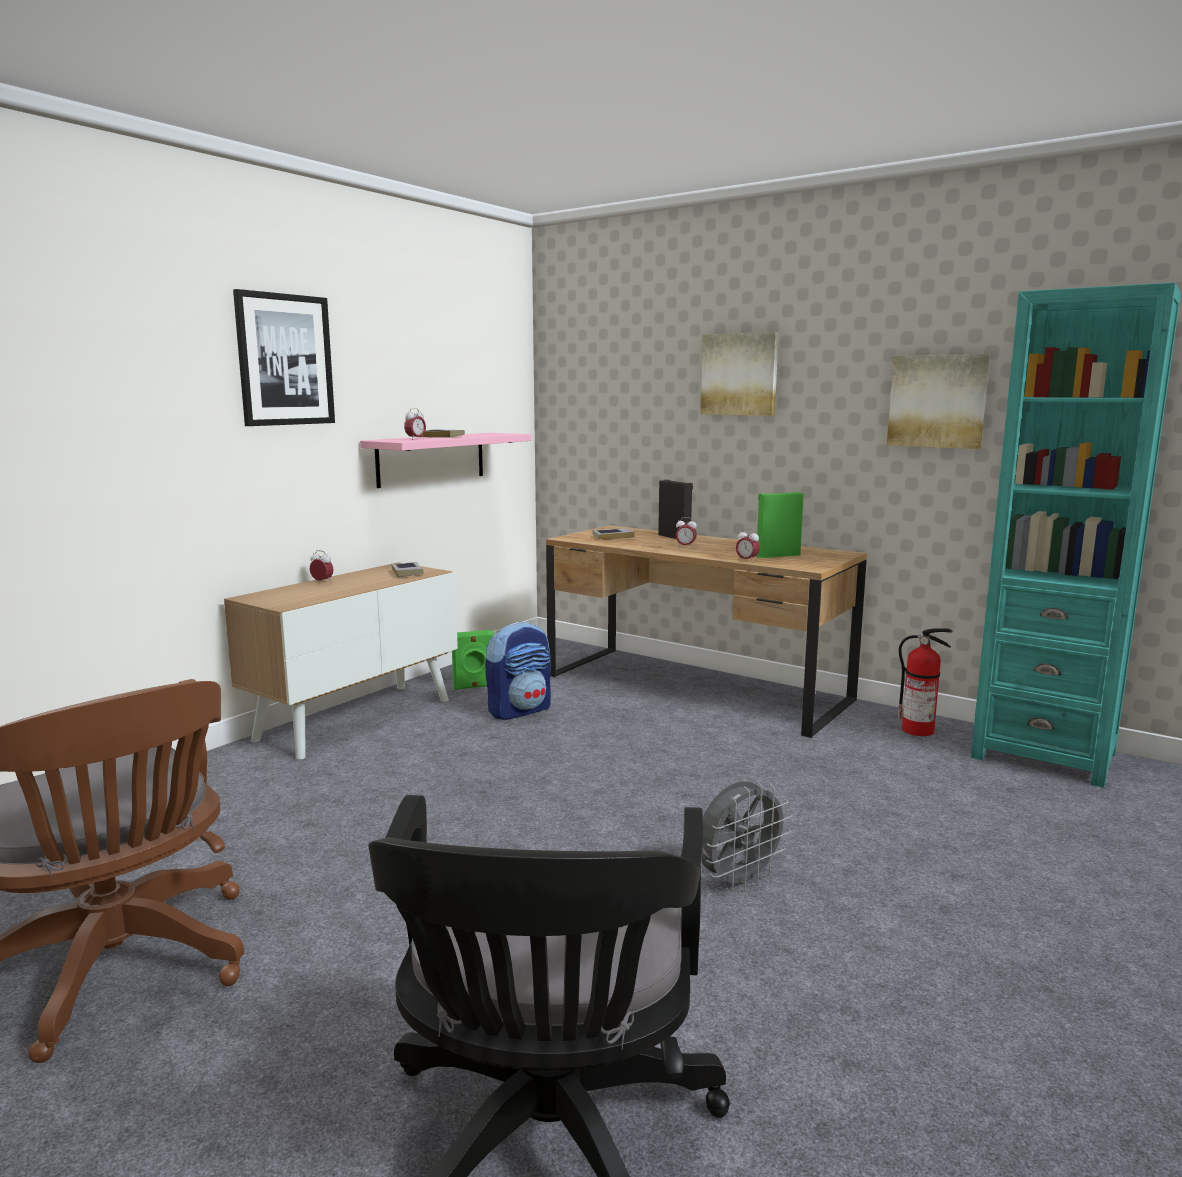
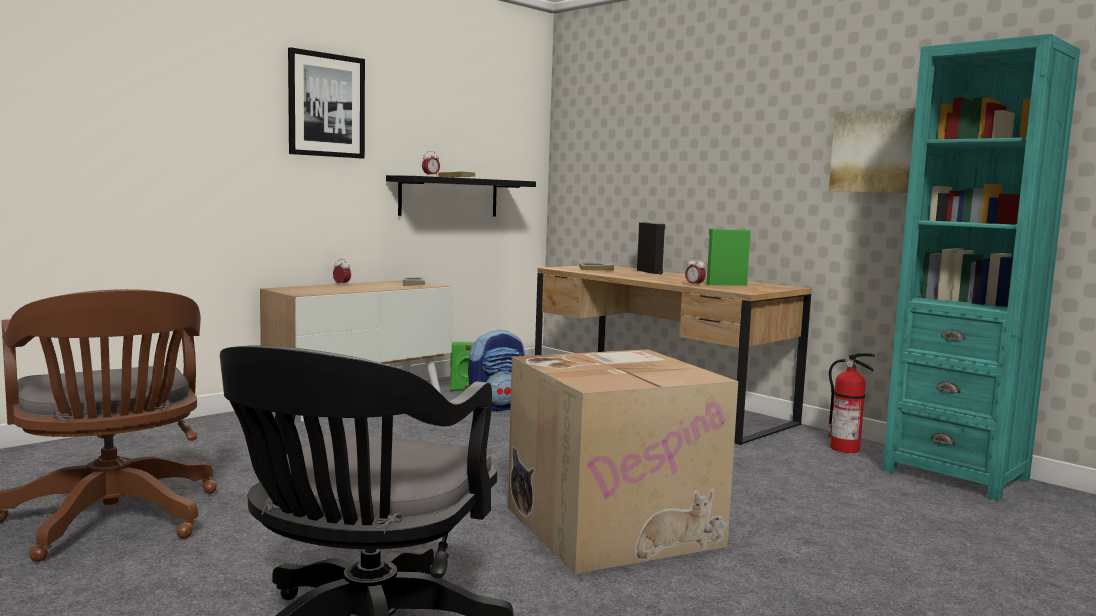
camera: 10 degrees right, 5 degrees down
pink shelf [360,433,531,488] -> black shelf [386,175,536,216]
alarm clock [676,517,697,548] -> none
picture [700,332,779,416] -> none
grey fan [701,782,792,891] -> cardboard box [508,349,738,574]

